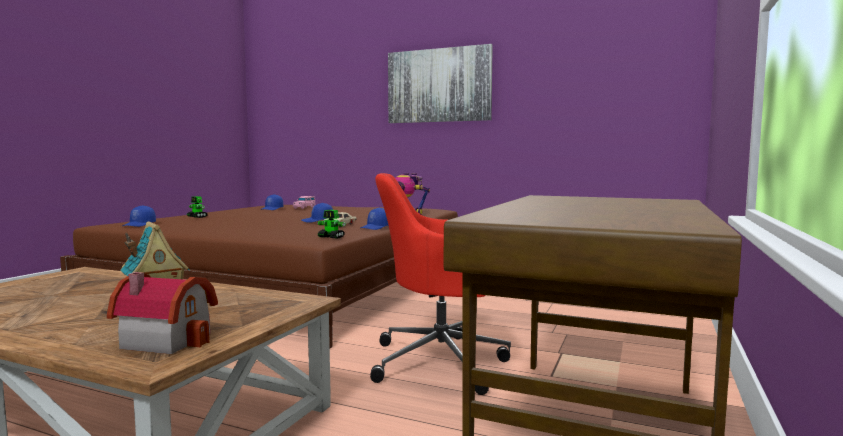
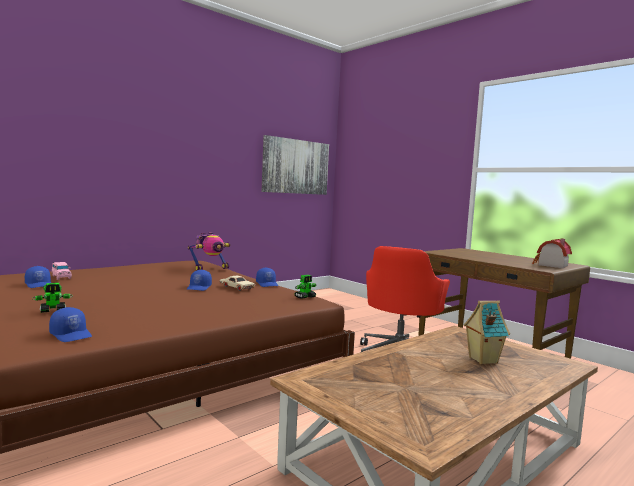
camera: 65 degrees left, 0 degrees up
toy house [107,272,218,354] -> toy house moved to [532,238,572,268]
picture [388,44,493,123] -> picture moved to [262,135,329,195]

